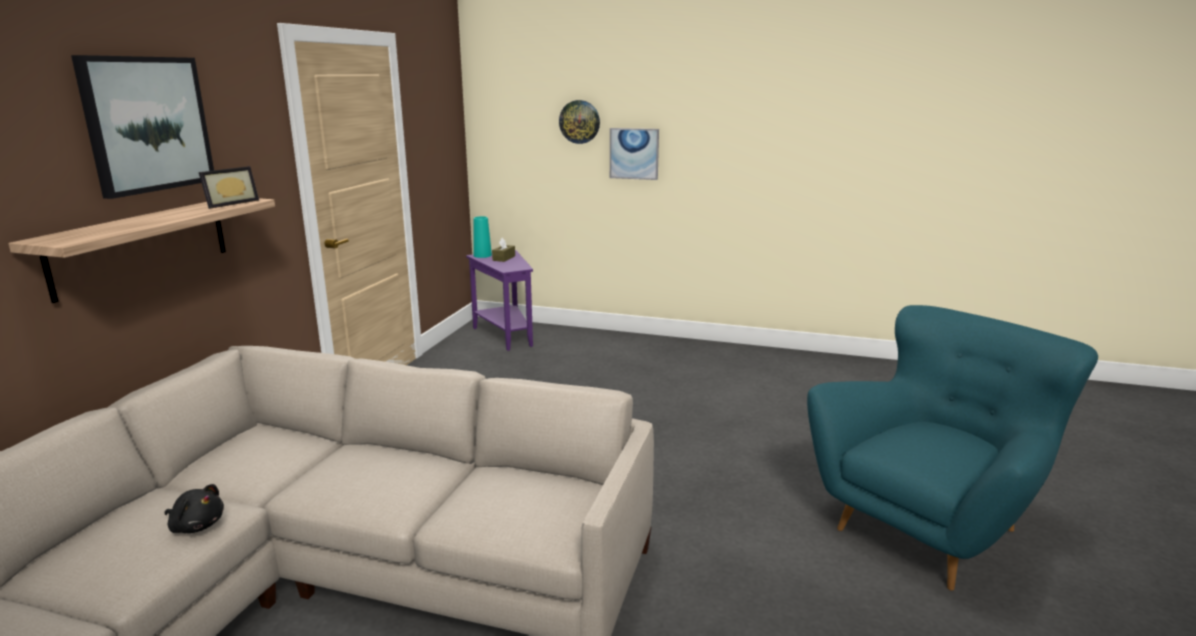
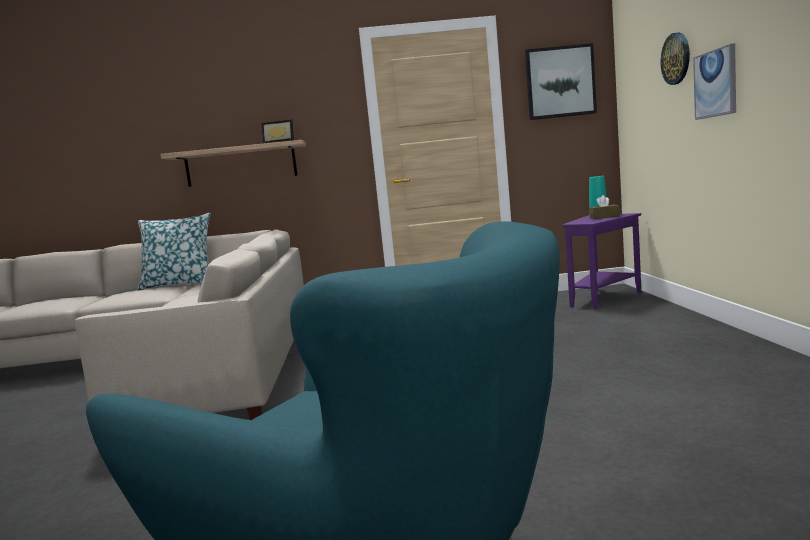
camera: 70 degrees right, 10 degrees down
picture [71,55,214,199] -> picture moved to [525,43,597,120]
black plush toy [165,484,224,533] -> none
none -> pillow [137,213,211,291]

